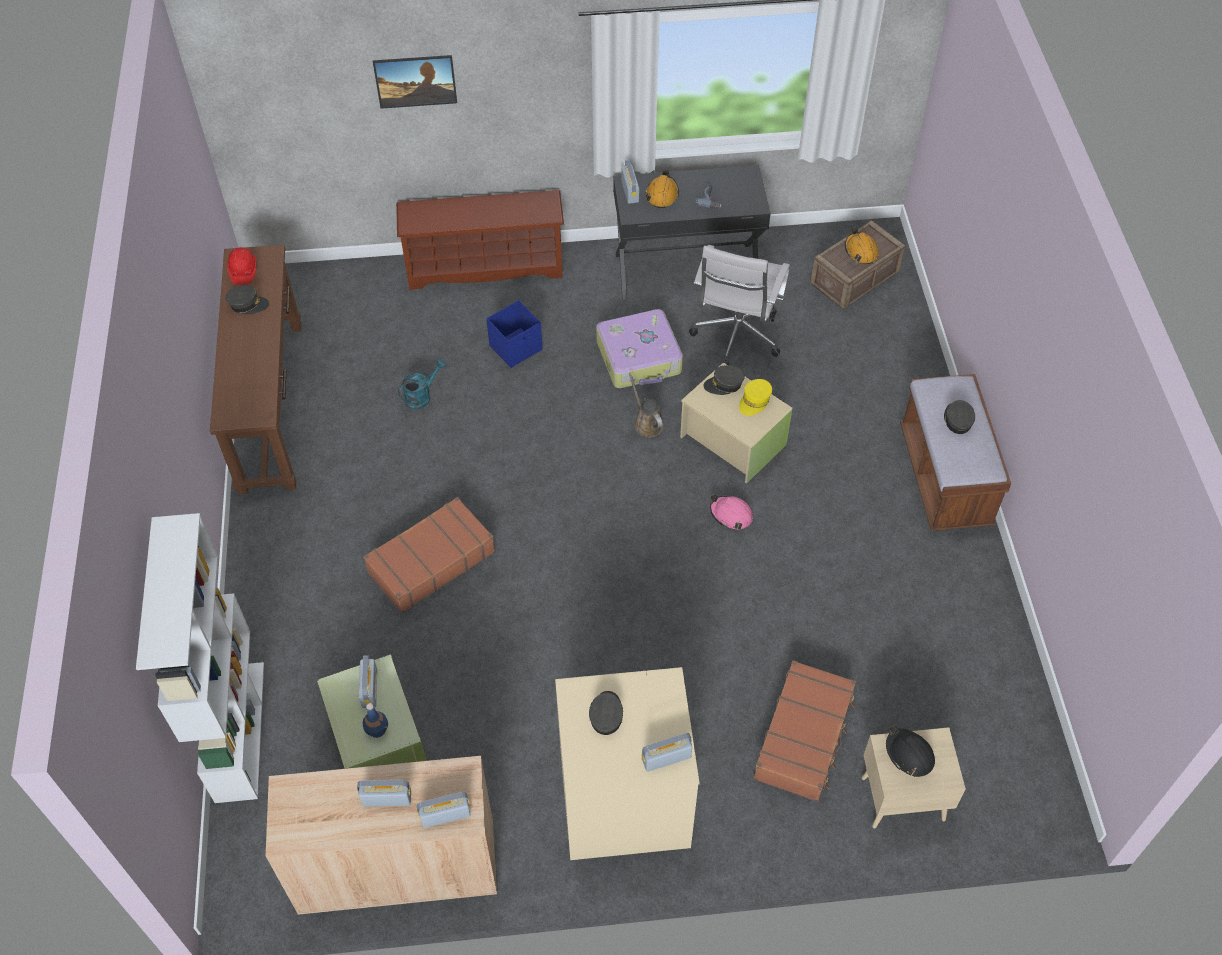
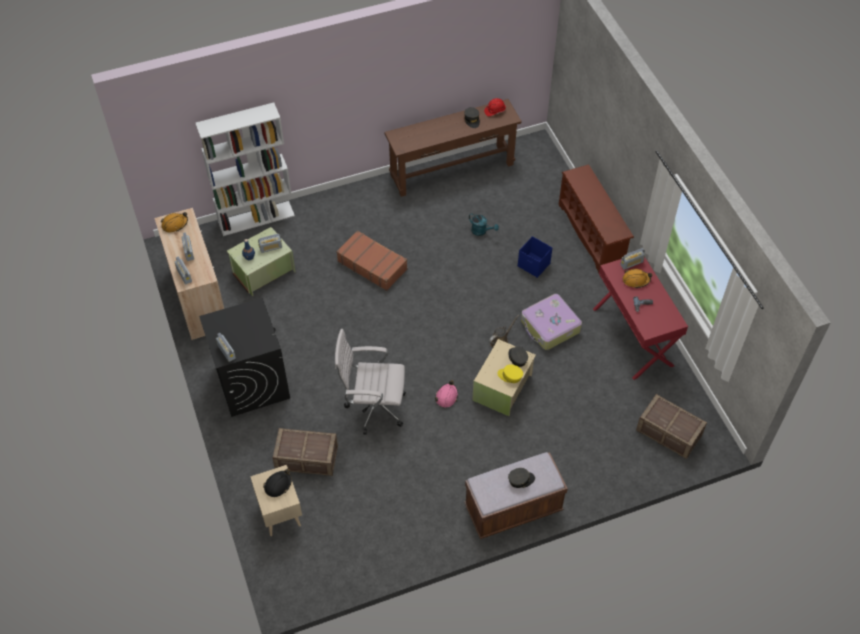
camera: 75 degrees right, 0 degrees up
picture [373,55,457,109] -> none
beige washing machine [555,667,700,860] -> black washing machine [199,298,290,417]
grey cap [589,691,623,735] -> none
black desk [613,165,771,301] -> red desk [593,257,688,380]
white office chair [689,245,790,365] -> white office chair moved to [335,329,406,435]
brown suitcase [753,660,856,802] -> crate [272,428,338,476]
orange hard hat [845,227,879,265] -> orange hard hat moved to [161,212,188,232]

